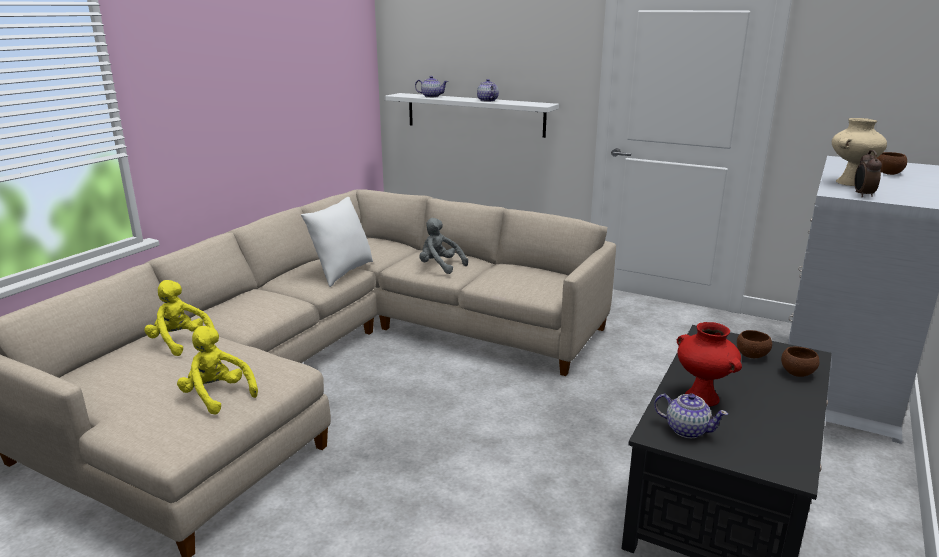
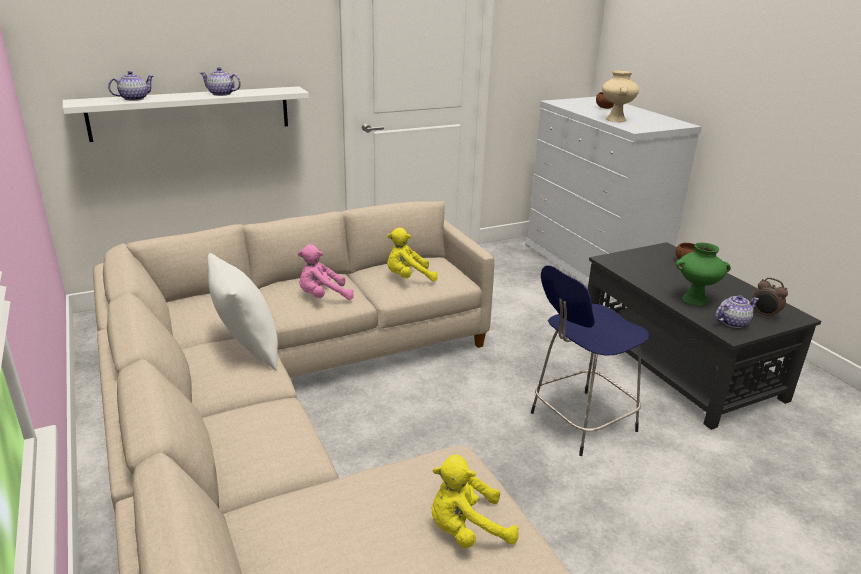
camera: 55 degrees left, 5 degrees up
yellow plush toy [144,280,215,356] -> yellow plush toy moved to [387,228,437,282]
grey plush toy [419,218,468,274] -> pink plush toy [297,245,354,300]
red vase [677,322,742,407] -> green vase [675,243,731,306]
brown bowl [737,330,772,358] -> none
alarm clock [854,150,882,197] -> alarm clock moved to [752,278,788,320]
none -> blue stool [531,266,650,456]

